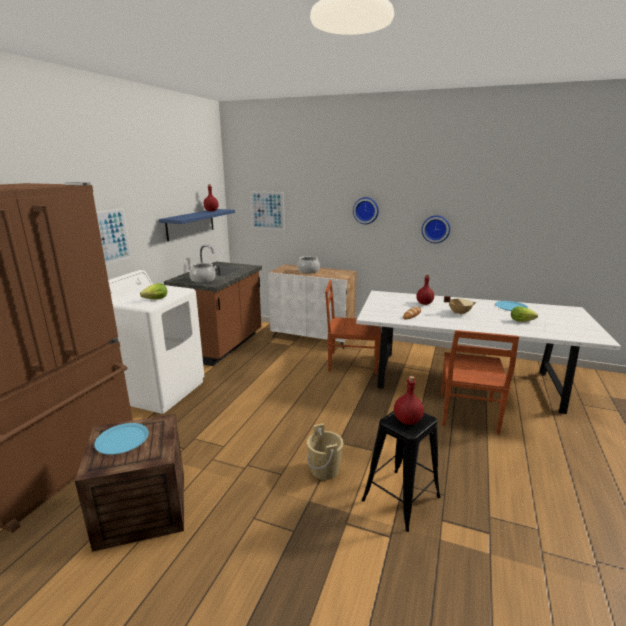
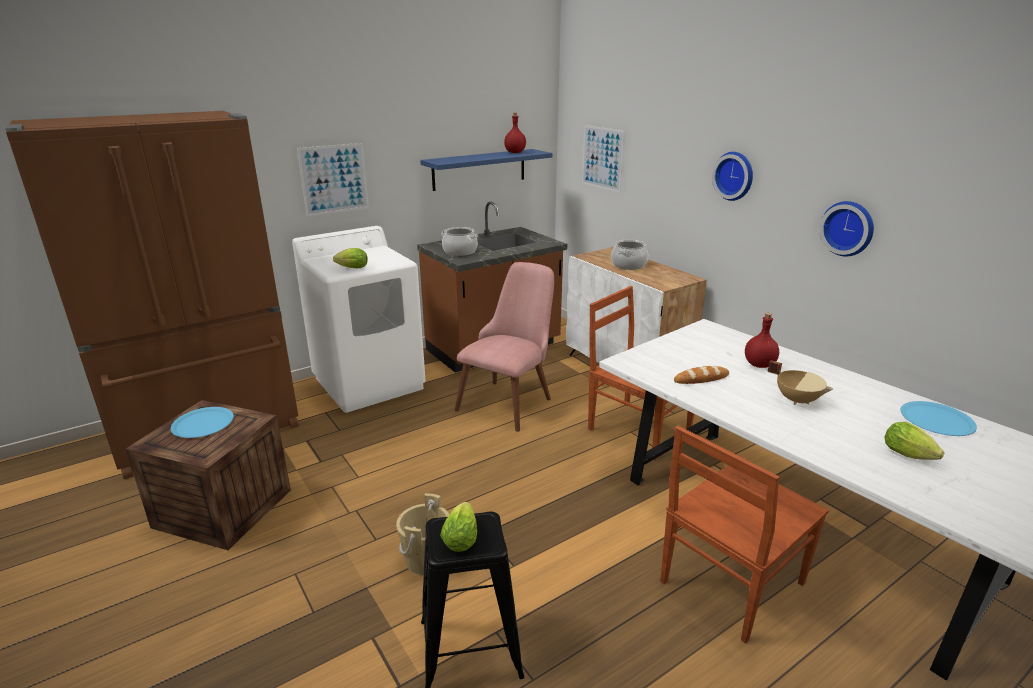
camera: 35 degrees right, 5 degrees up
red bottle [394,376,424,425] -> lettuce [440,502,477,552]
none -> pink chair [455,262,554,432]

